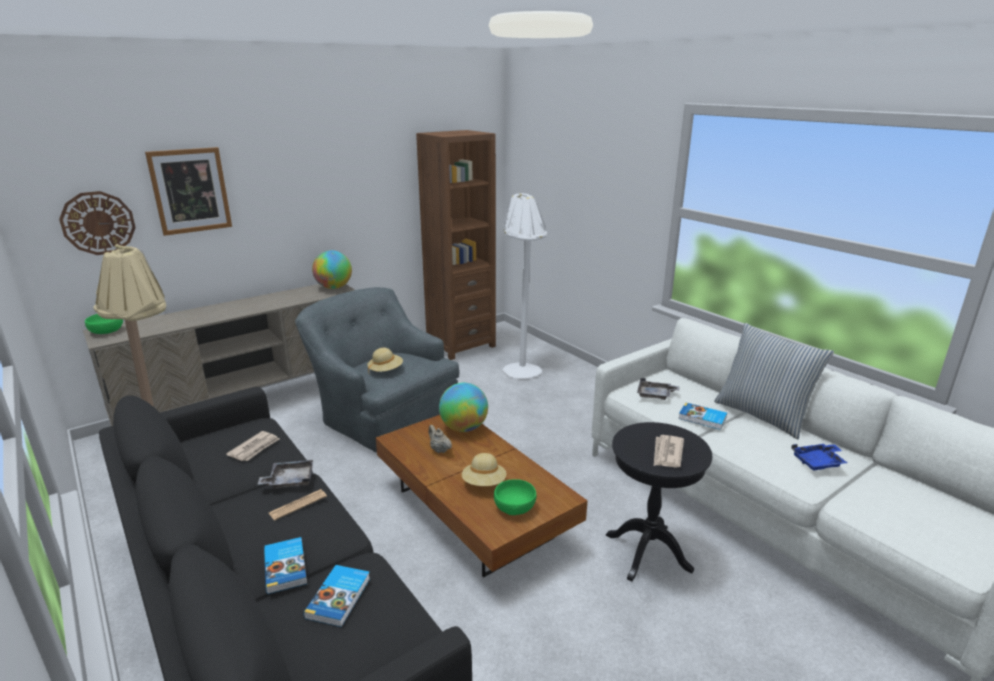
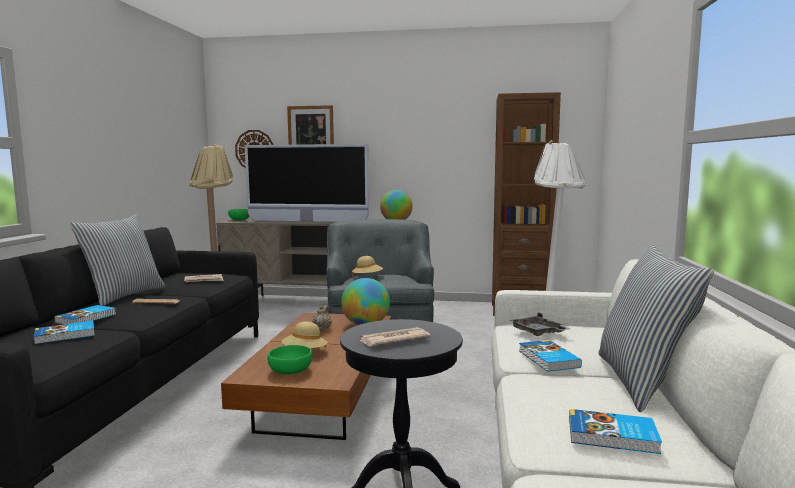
camera: 45 degrees right, 15 degrees down
grey tray [257,460,313,489] -> none
blue tray [791,444,847,470] -> book [569,409,662,454]
none -> pillow [69,214,166,306]
none -> television [245,144,369,222]

